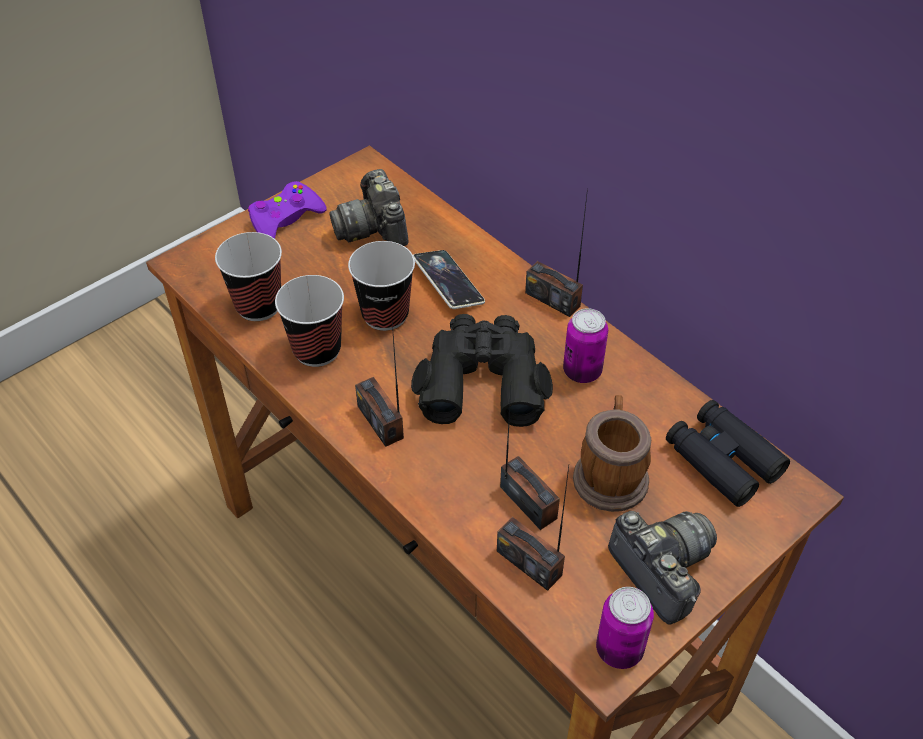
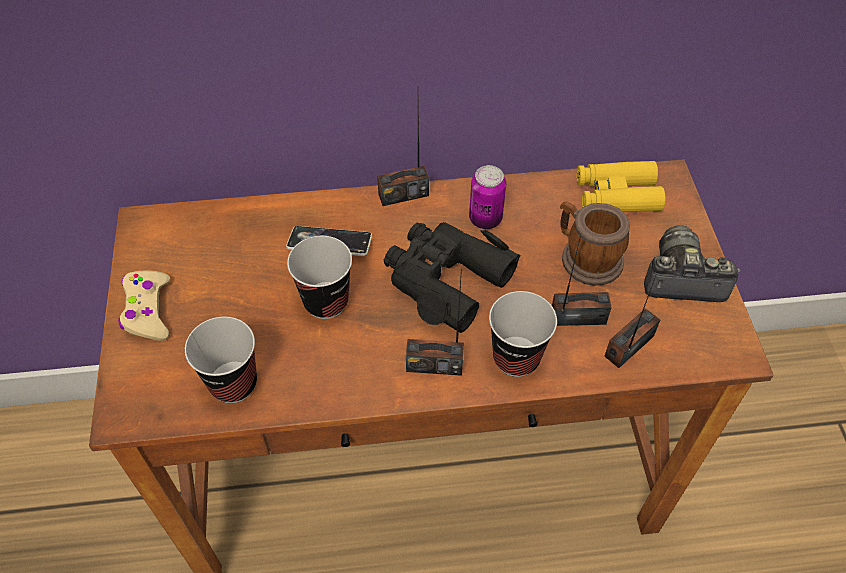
camera: 55 degrees left, 5 degrees up
purple game controller [248,181,327,239] -> beige game controller [118,271,170,341]
cup [275,275,344,367] -> cup moved to [489,291,557,377]
camera [329,169,409,246] -> none
radio [497,466,569,591] -> radio turned 150 degrees clockwise [604,276,660,368]
can [596,587,654,669] -> none
black binoculars [666,400,790,507] -> yellow binoculars [577,161,665,212]

